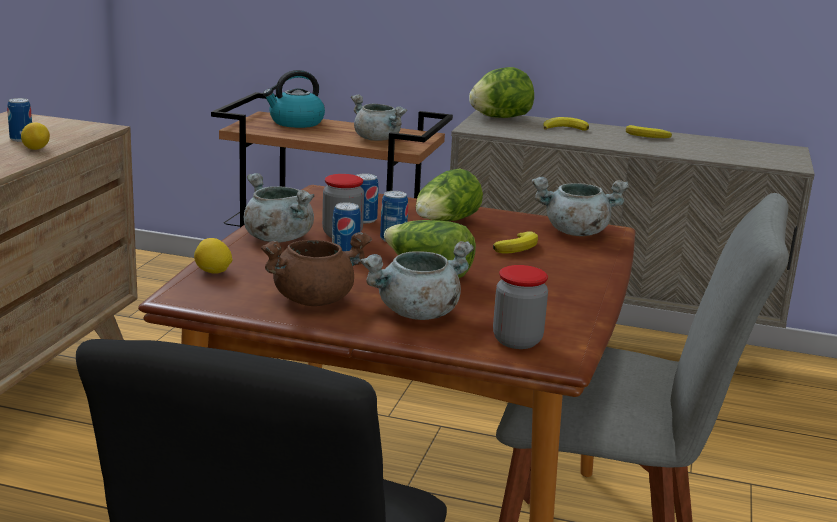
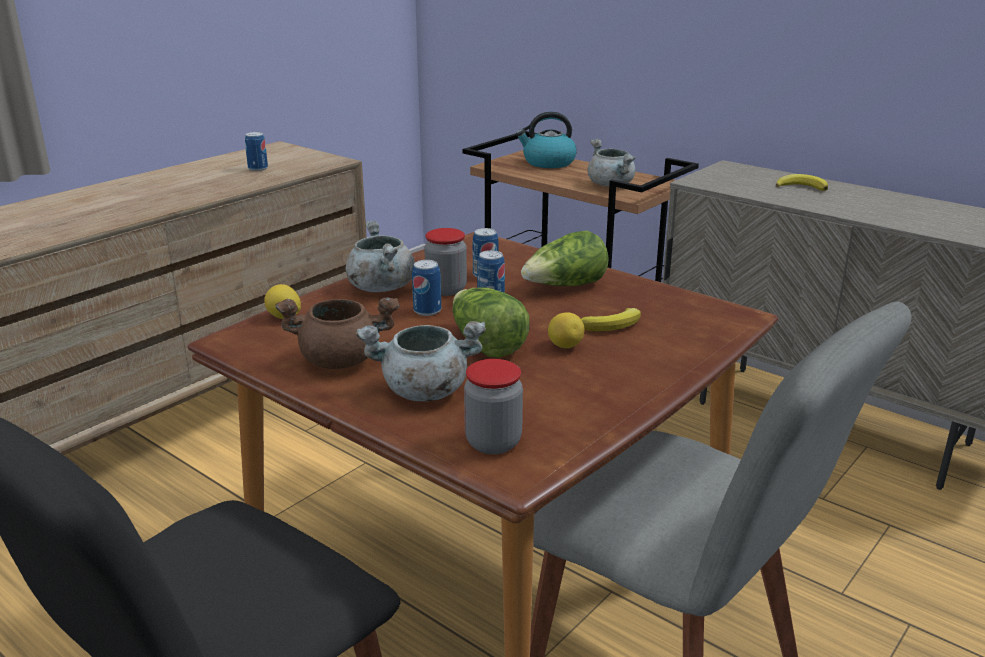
camera: 25 degrees right, 5 degrees up
lemon [21,122,50,150] -> lemon moved to [548,312,585,348]
lettuce [469,67,534,118] -> none
grey cooking pot [532,177,629,236] -> none
banana [626,125,672,138] -> none

